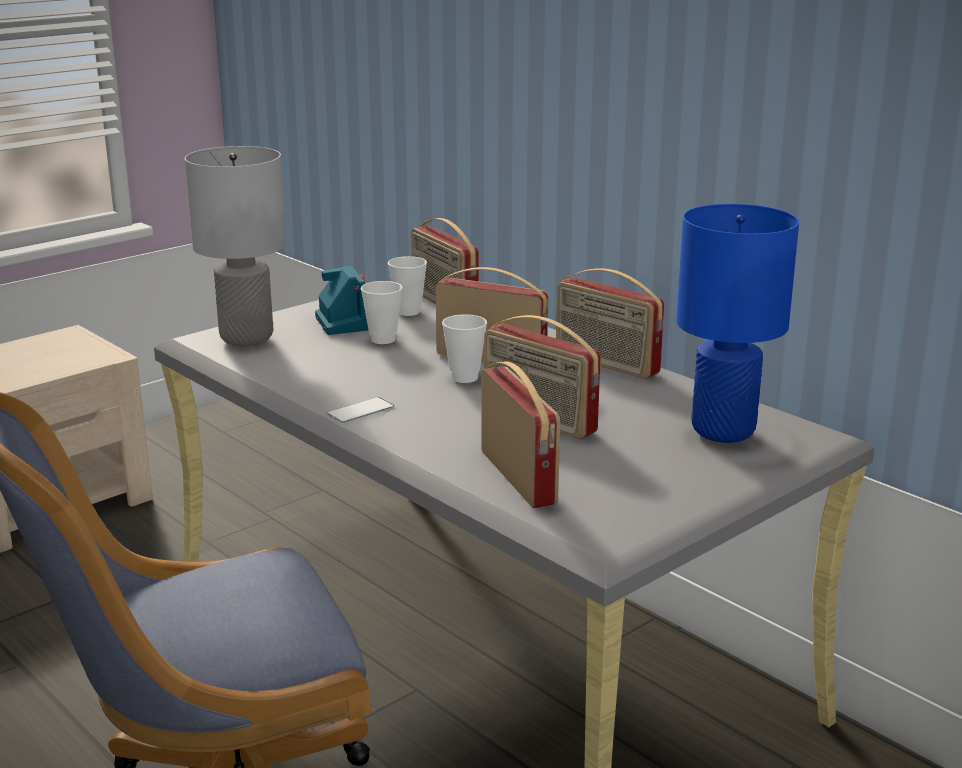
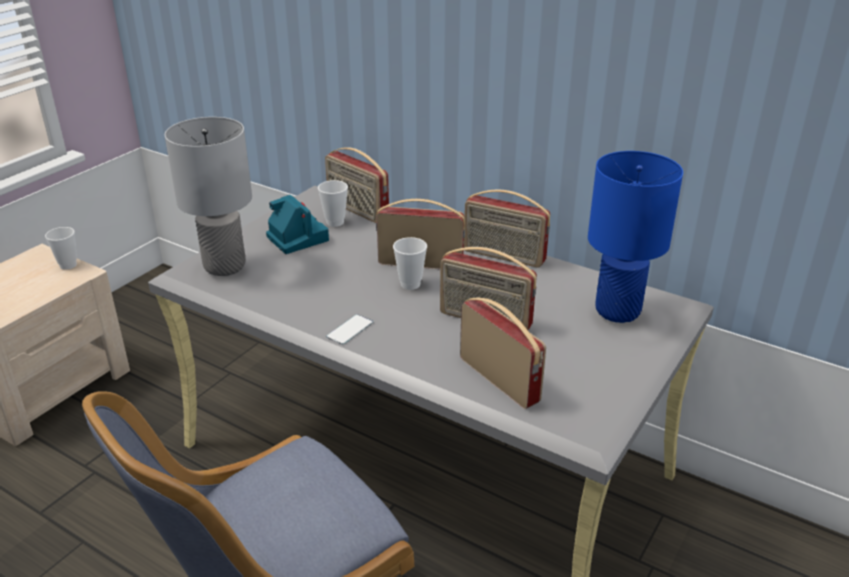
camera: 15 degrees left, 10 degrees up
cup [361,281,403,344] -> cup moved to [45,227,77,270]

